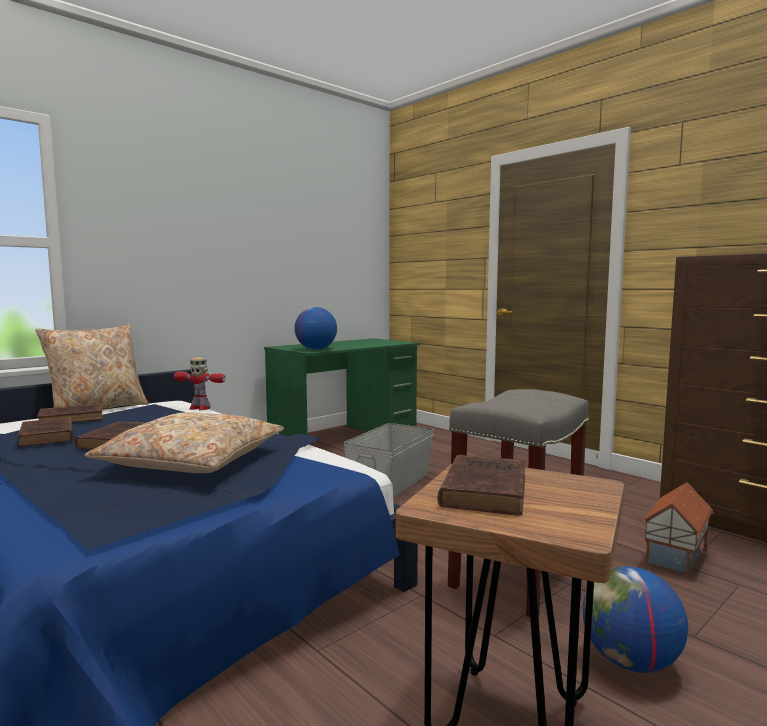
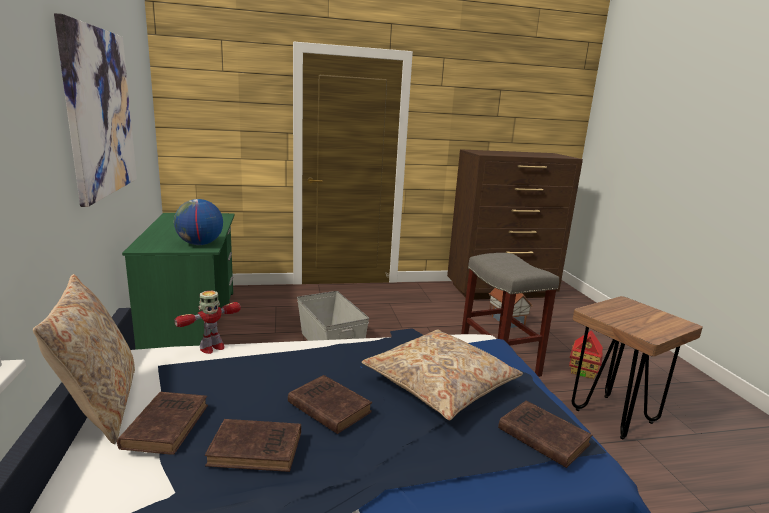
camera: 60 degrees left, 10 degrees up
brown book [438,455,525,515] -> brown book moved to [498,401,592,468]
globe [583,566,688,673] -> toy house [569,330,603,379]
none -> picture [54,13,137,207]

